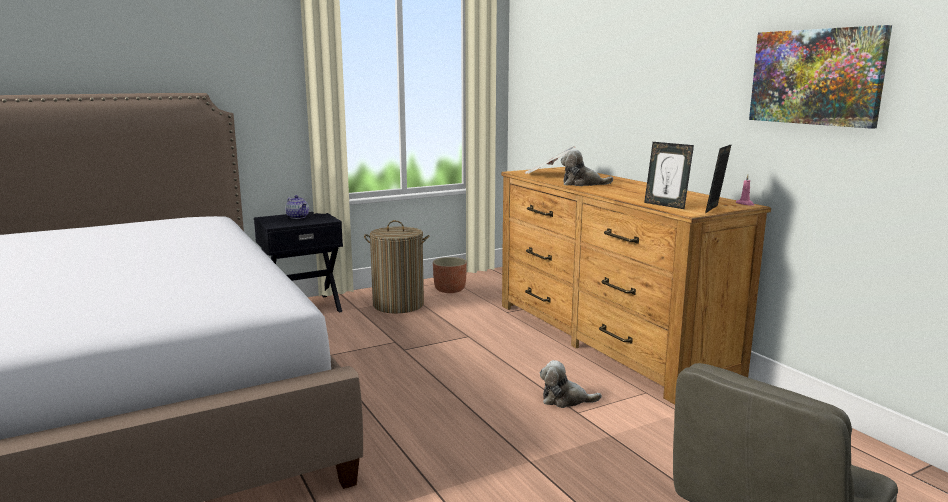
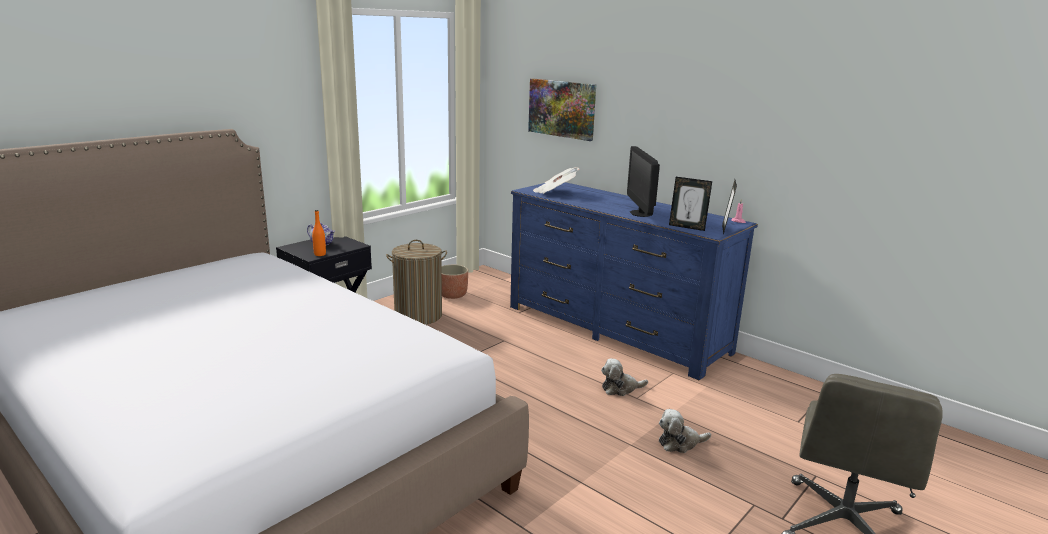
camera: 20 degrees left, 5 degrees up
brown dresser [501,167,771,405] -> blue dresser [510,182,758,380]
plush toy [561,149,613,186] -> plush toy moved to [659,409,711,453]
picture [749,25,892,129] -> picture moved to [528,78,596,141]
none -> orange bottle [312,210,326,256]
none -> monitor [627,146,660,217]

